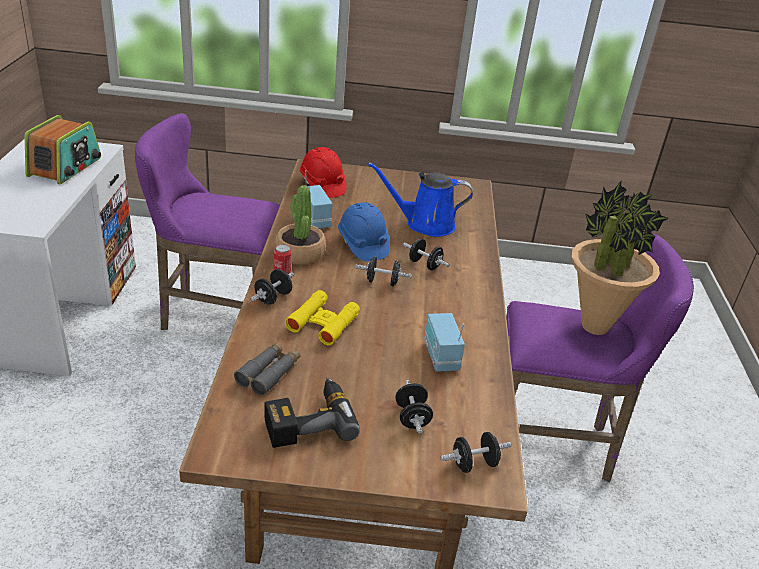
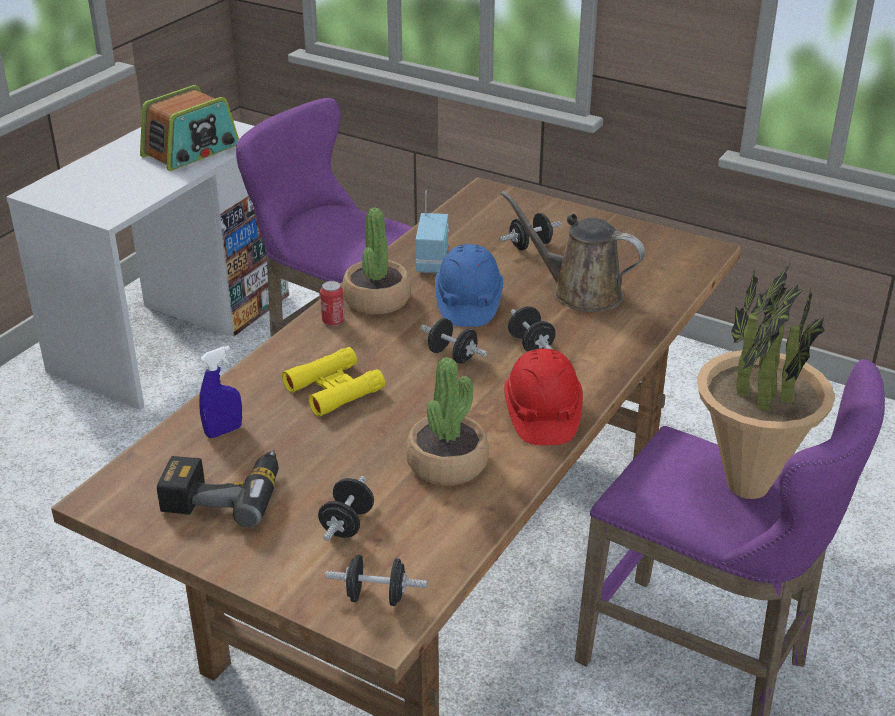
camera: 30 degrees right, 0 degrees up
grey binoculars [234,342,300,395] -> blue spray bottle [199,346,242,438]
black dumbbell [251,269,294,305] -> black dumbbell moved to [500,213,561,250]
red hard hat [299,147,347,198] -> red hard hat moved to [504,349,583,445]
blue watering can [368,162,473,237] -> brown watering can [501,191,645,312]
radio [424,313,465,372] -> potted plant [406,357,489,485]

